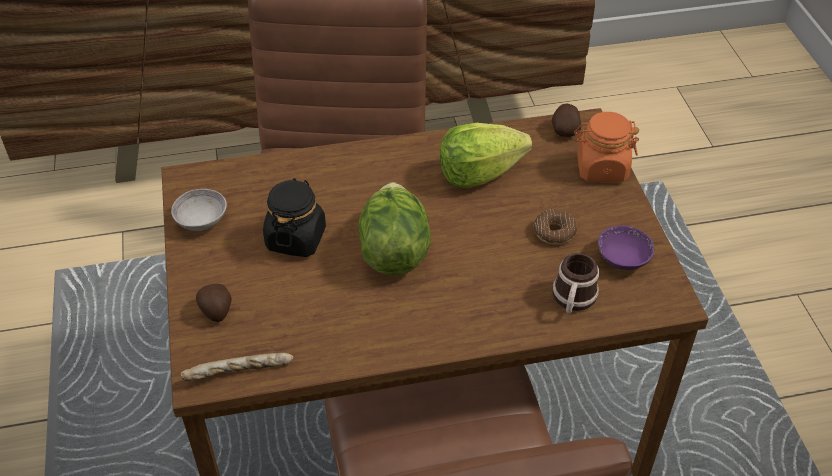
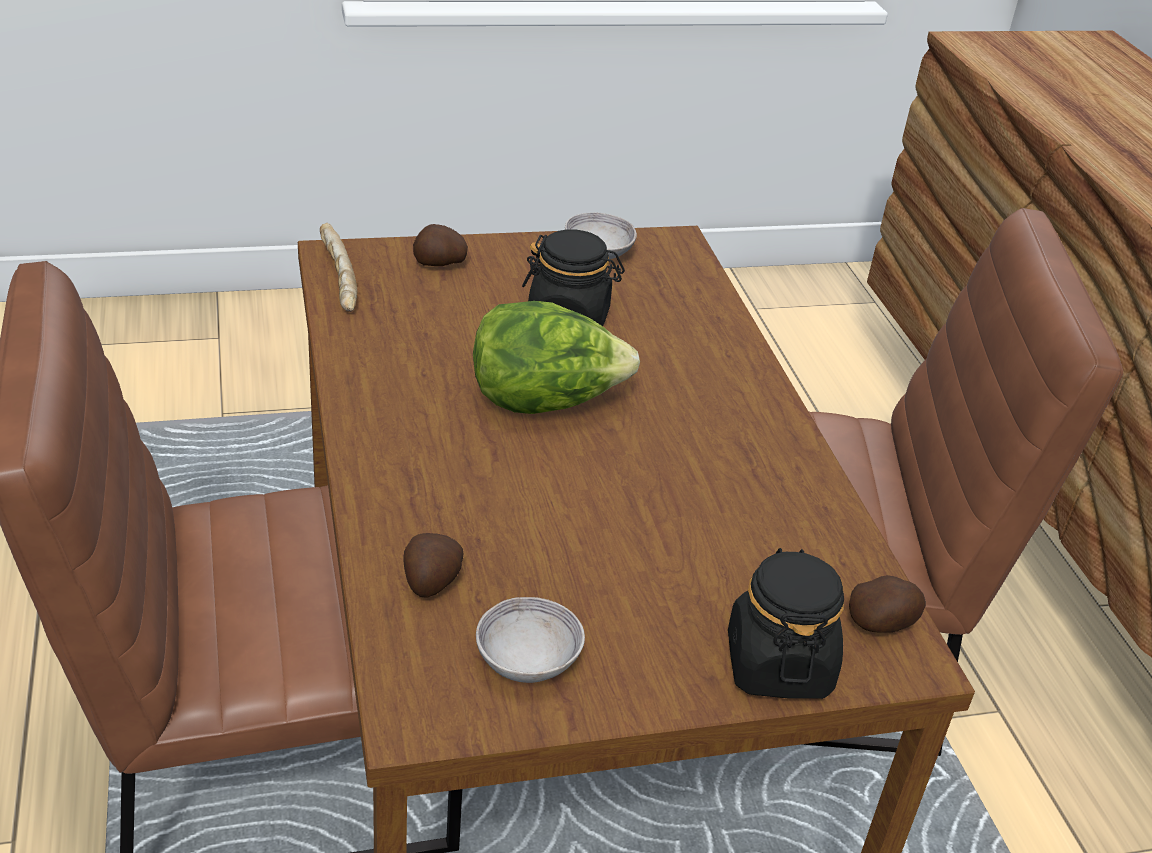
camera: 85 degrees right, 10 degrees down
lettuce [440,123,532,188] -> none
donut [533,209,577,245] -> none
mug [553,253,599,313] -> potato [404,533,463,598]
orange jar [574,112,639,182] -> black jar [728,548,844,699]
purple bowl [598,225,654,270] -> grey bowl [476,597,585,683]

